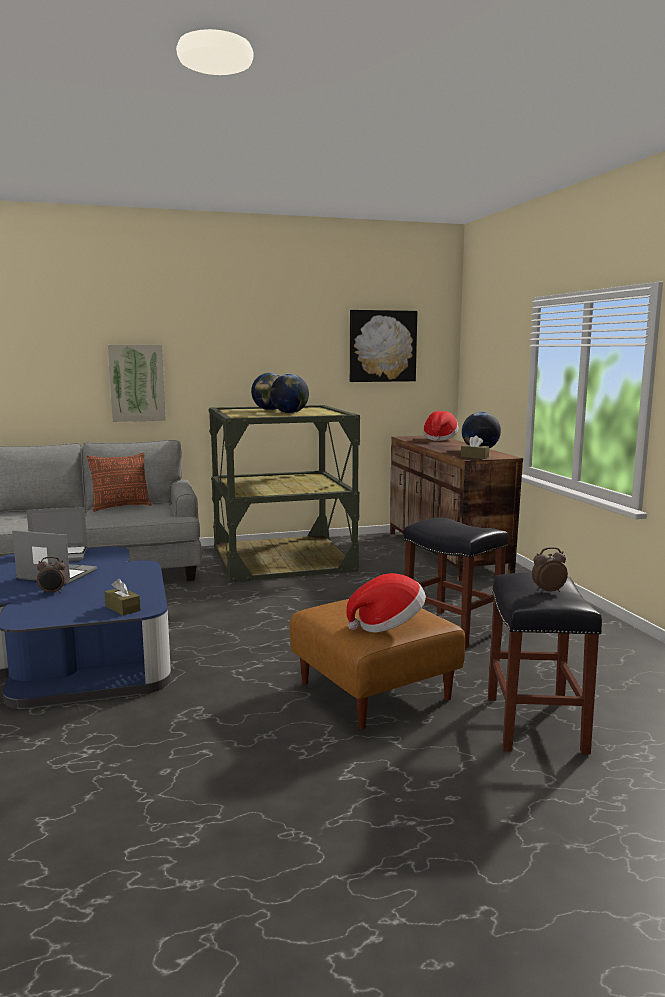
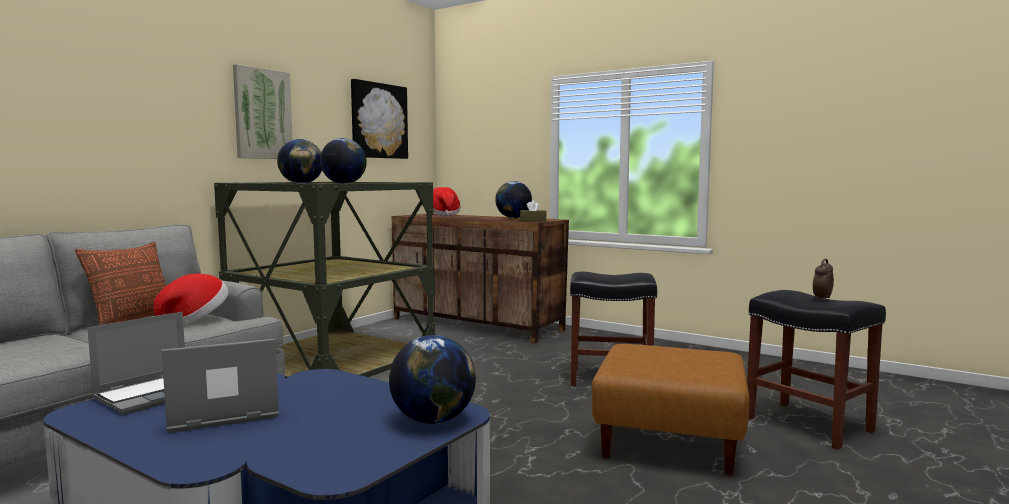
camera: 40 degrees left, 5 degrees down
alarm clock [37,557,66,594] -> none
brown tissue box [105,579,141,616] -> globe [389,335,476,424]
picture [108,345,166,422] -> picture moved to [233,64,292,159]
hat [346,573,426,633] -> hat moved to [153,274,229,324]

